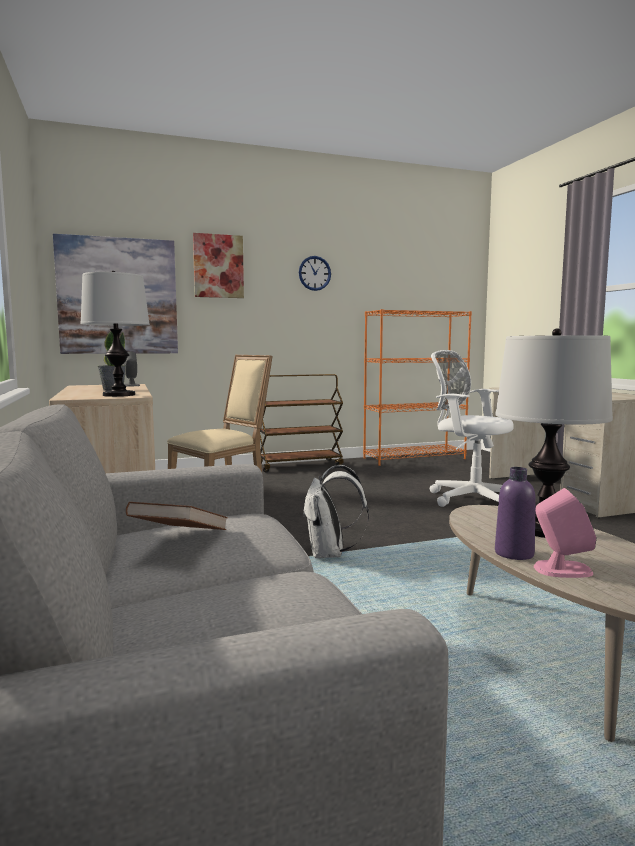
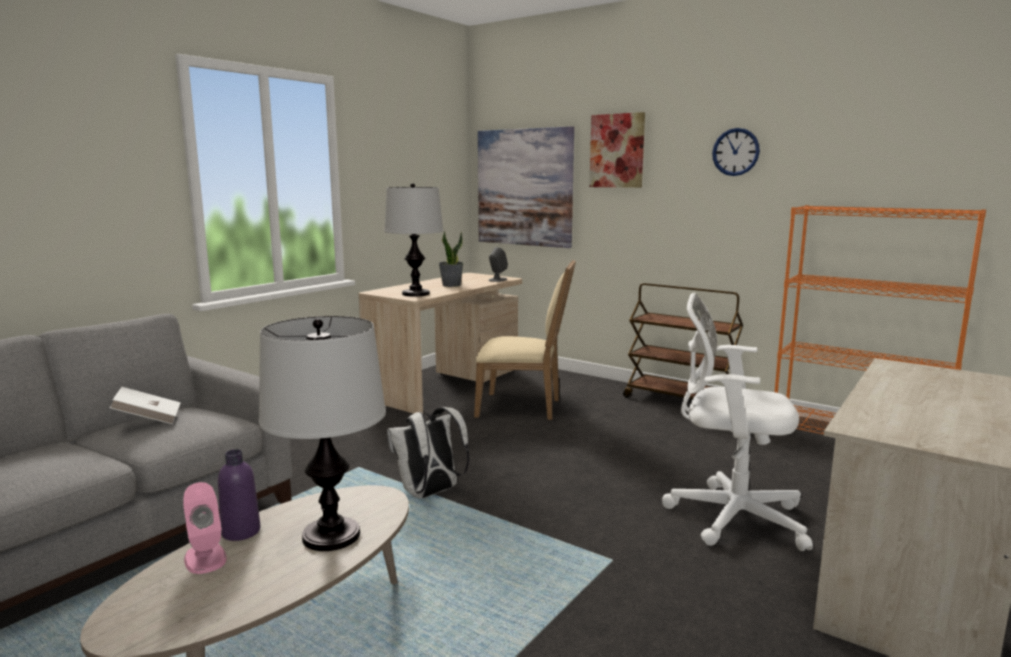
camera: 55 degrees right, 5 degrees up
brown book [126,502,228,530] -> white book [110,387,181,424]
white office chair [430,350,514,507] -> white office chair turned 75 degrees counterclockwise [662,293,813,551]

